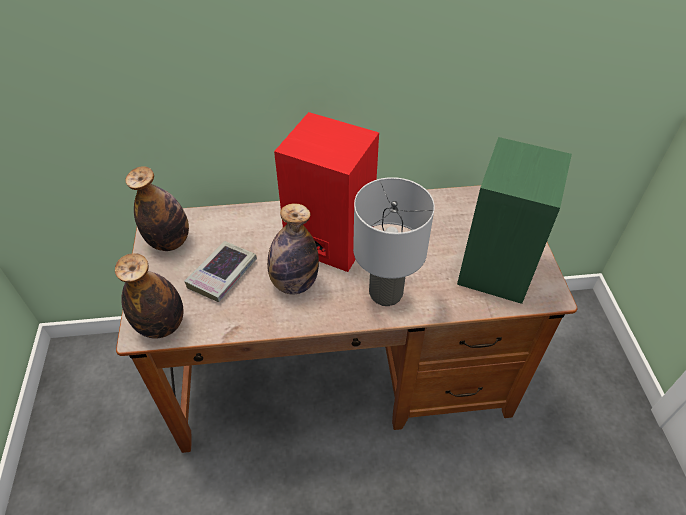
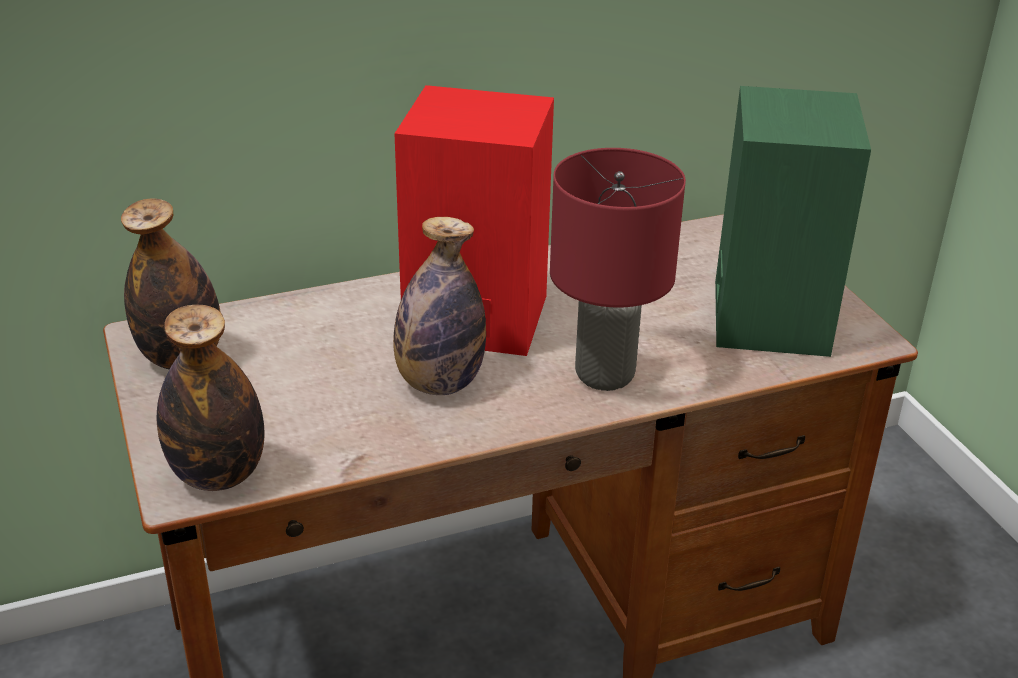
camera: 15 degrees left, 15 degrees down
book [184,241,257,302] -> none
white table lamp [353,177,435,306] -> red table lamp [550,148,686,391]

